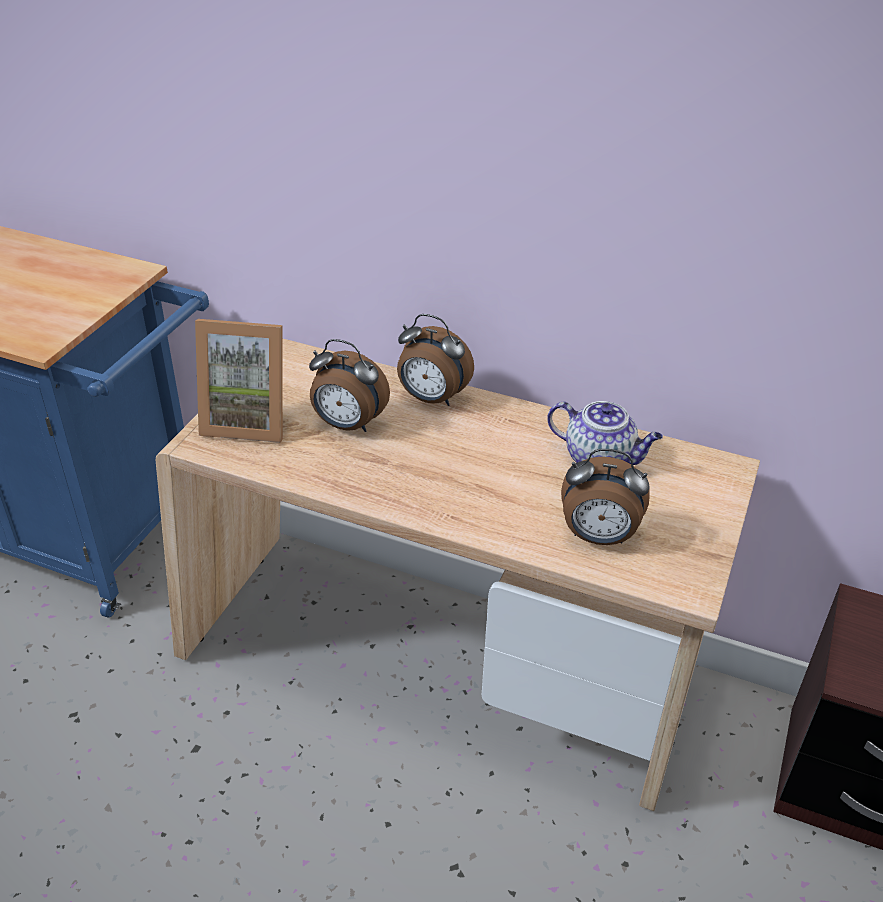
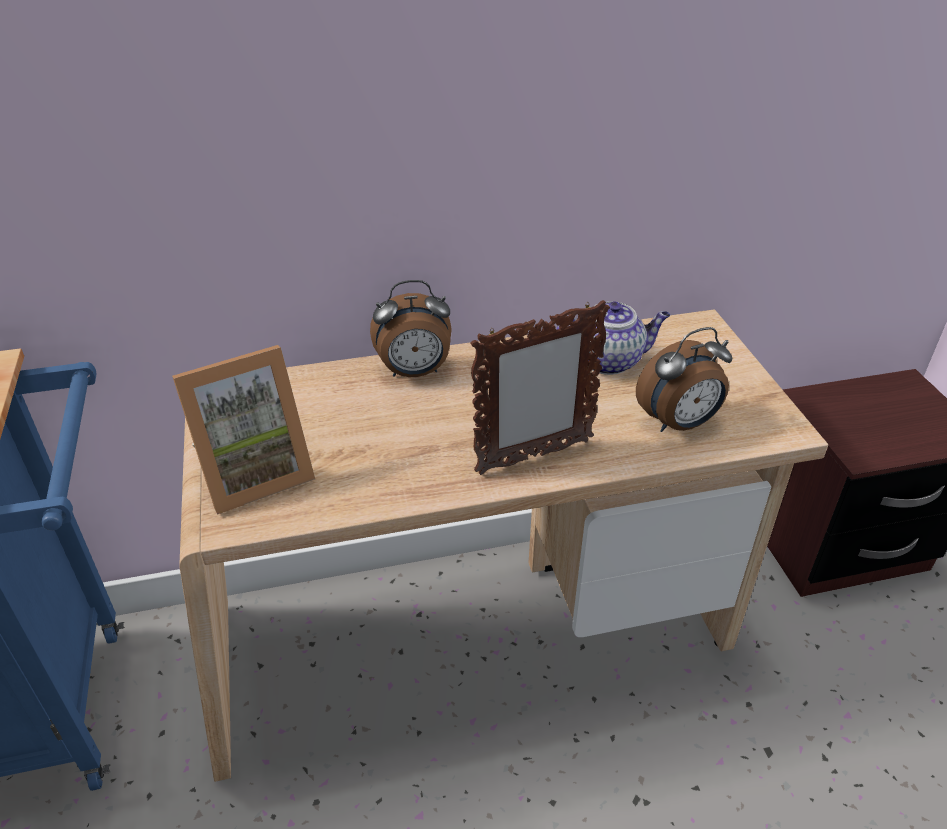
camera: 35 degrees left, 0 degrees up
alarm clock [309,339,390,432] -> none
none -> picture frame [470,300,610,475]

